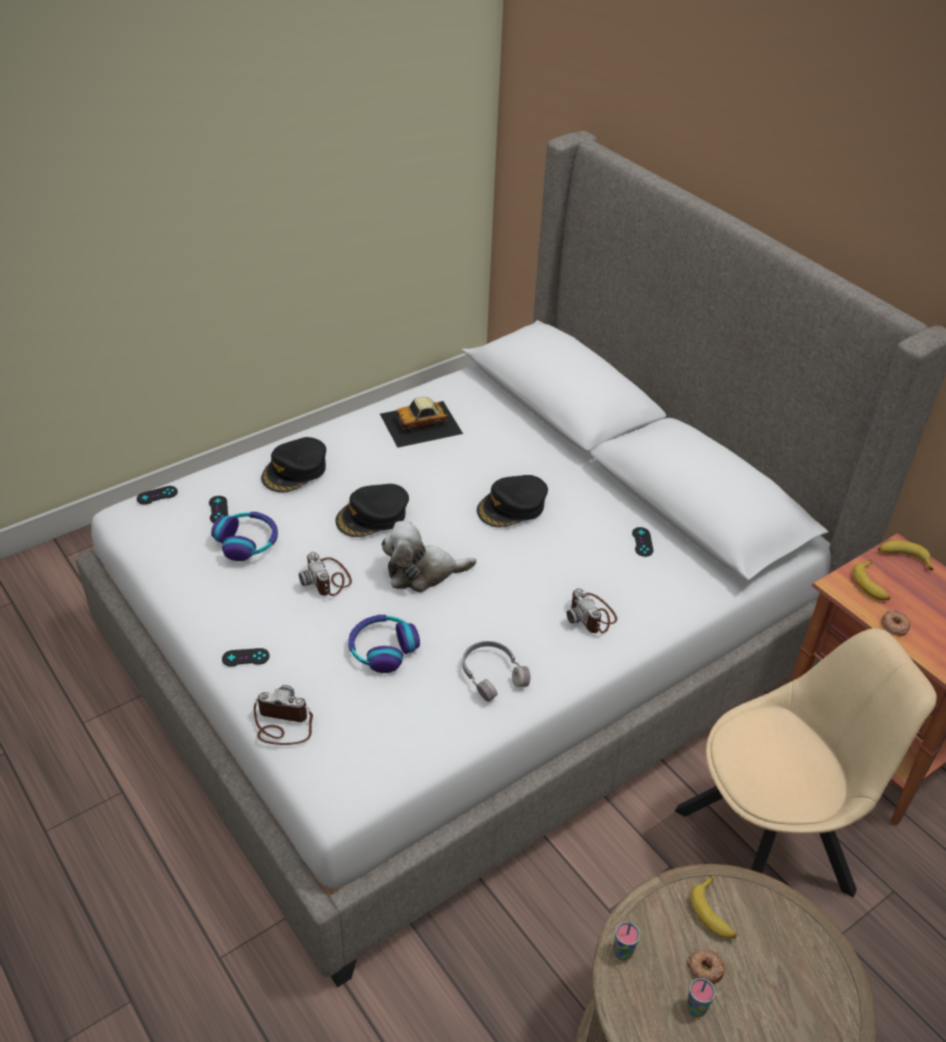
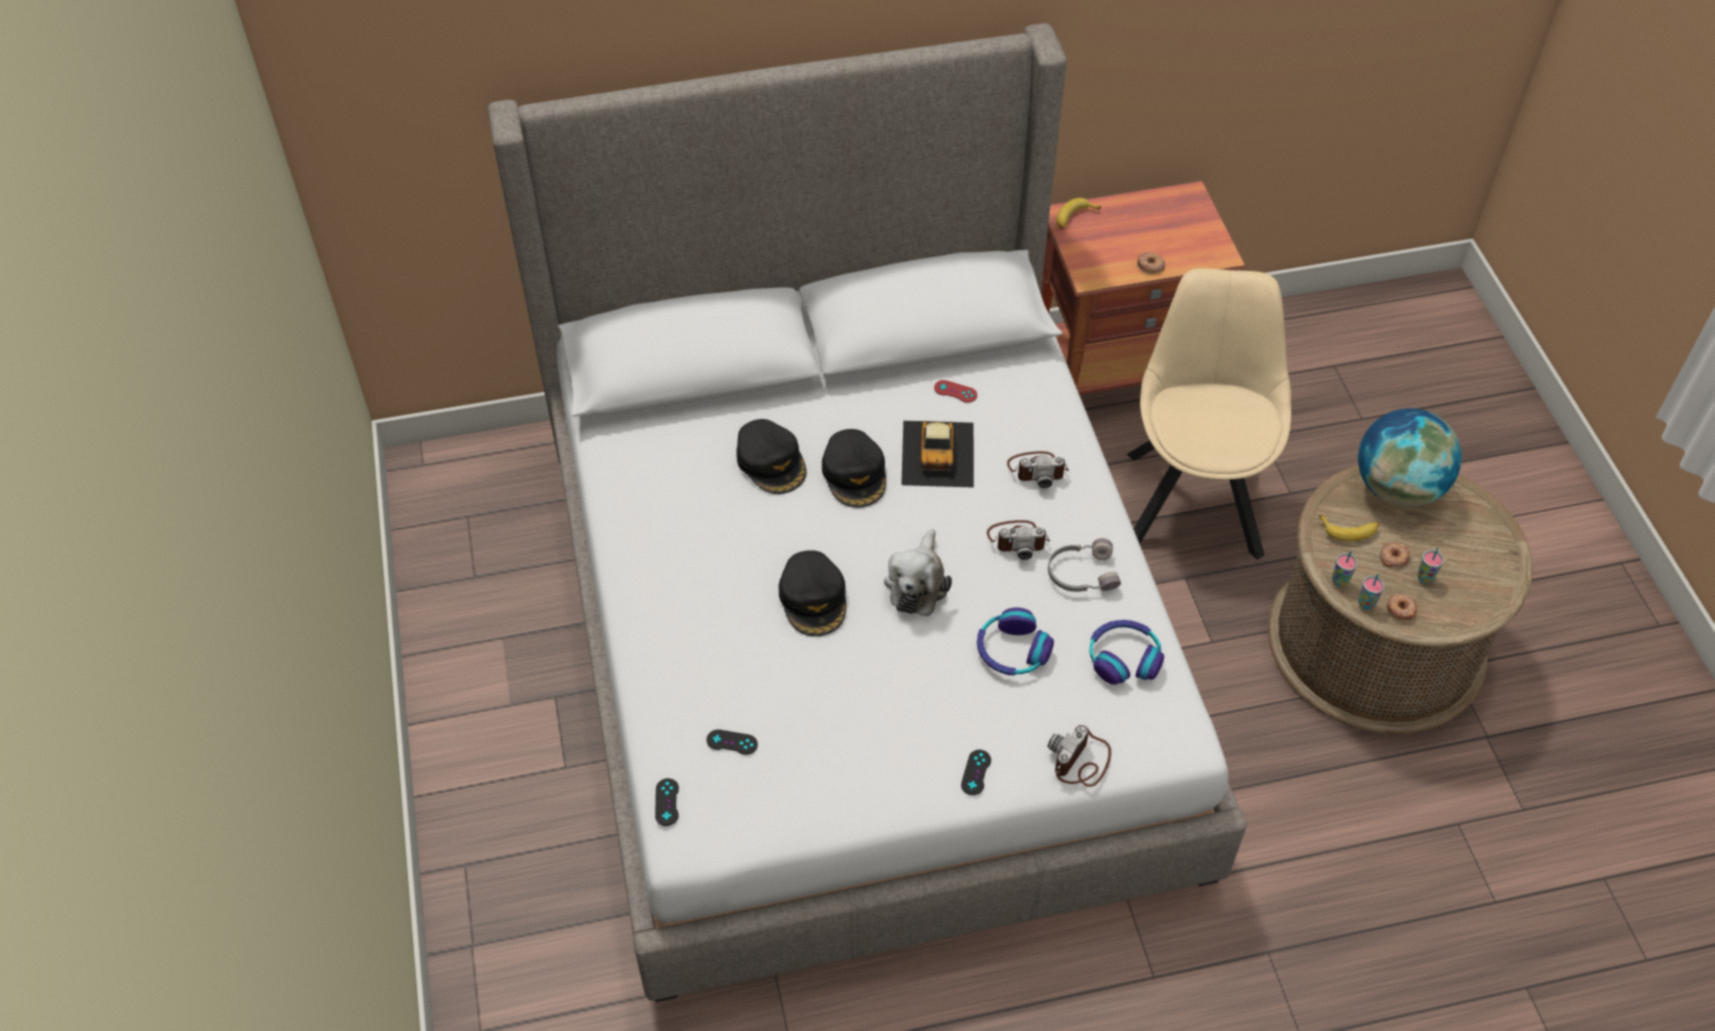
camera: 65 degrees left, 10 degrees up
headphones [211,512,278,561] -> headphones moved to [1089,620,1164,685]
black cap [261,437,326,493] -> black cap moved to [736,419,806,494]
camera [299,552,352,596] -> camera moved to [987,520,1050,560]
toy car [380,397,463,448] -> toy car moved to [901,421,974,487]
black game controller [632,527,653,557] -> red game controller [934,380,977,403]
banana [853,560,891,600] -> none
none -> cup [1332,551,1358,587]
none -> globe [1358,408,1462,507]
none -> donut [1387,594,1417,622]

